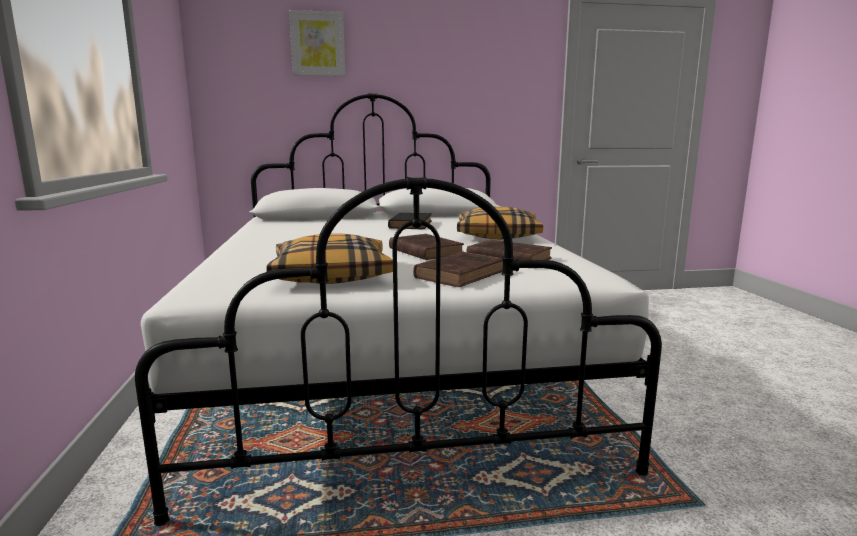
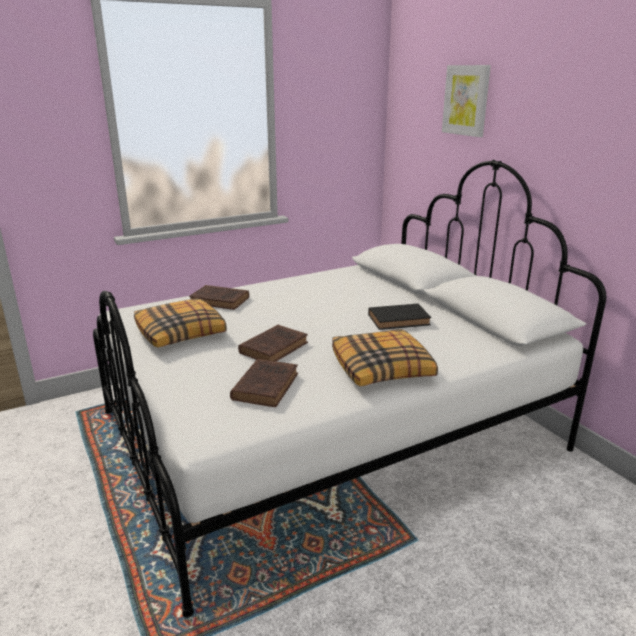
camera: 70 degrees right, 10 degrees up
brown book [413,252,503,287] -> brown book moved to [189,285,249,310]

